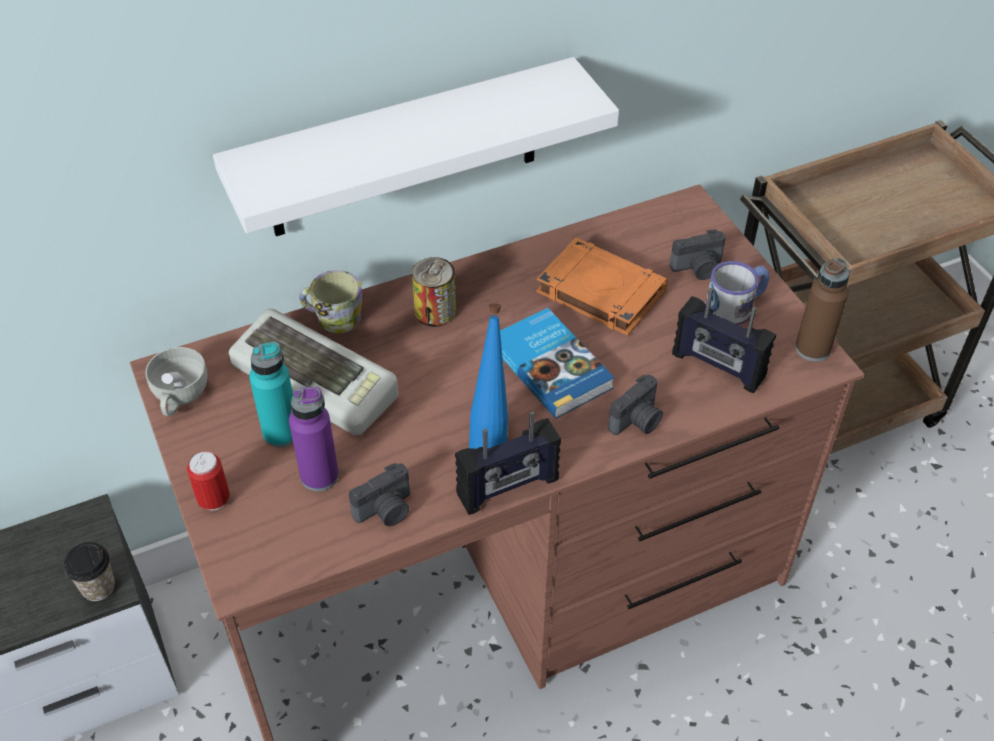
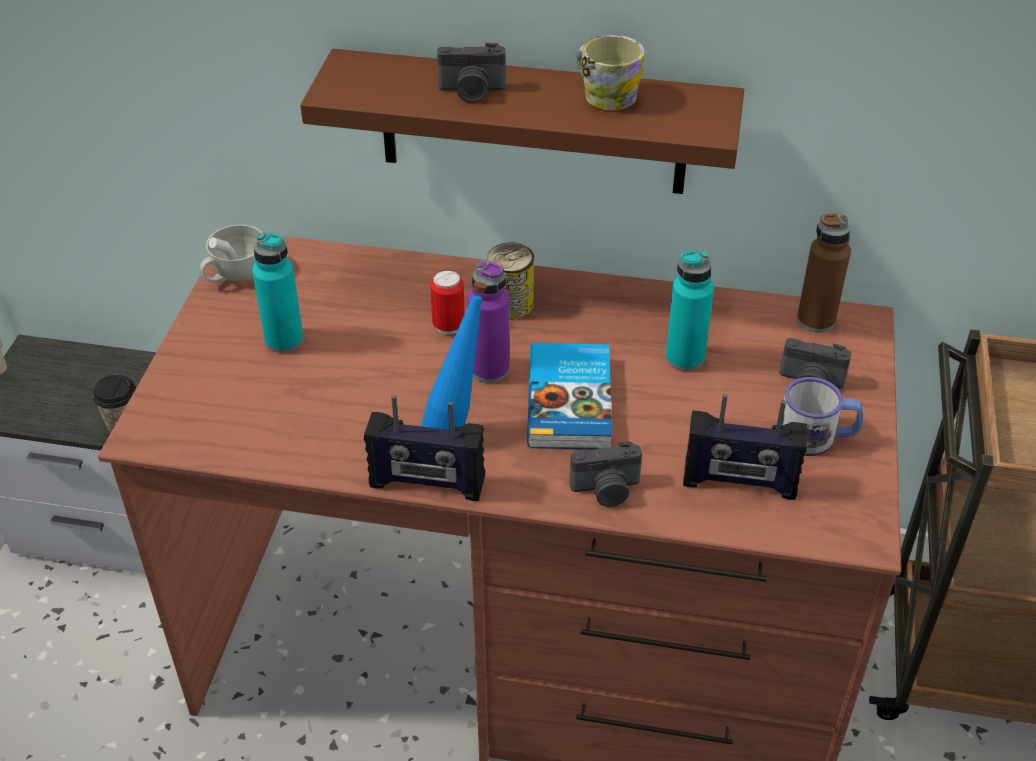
camera: 35 degrees right, 5 degrees down
can [187,451,230,511] -> can moved to [430,270,465,334]
white shelf [213,57,619,236] -> brown shelf [300,49,744,194]
keyboard [229,309,398,435] -> none
purple bottle [289,387,339,491] -> purple bottle moved to [468,260,509,383]
mug [299,270,362,333] -> mug moved to [576,35,644,110]
camera [349,463,410,526] -> camera moved to [437,43,506,103]
orange book [536,238,668,336] -> turquoise bottle [665,250,714,371]
radio [672,287,776,393] -> radio turned 60 degrees counterclockwise [683,394,807,500]
brown bottle [795,258,849,362] -> brown bottle moved to [797,213,851,333]

